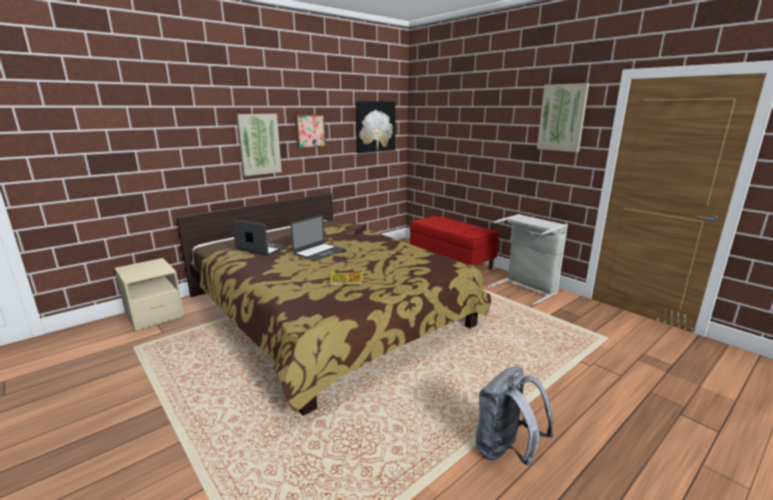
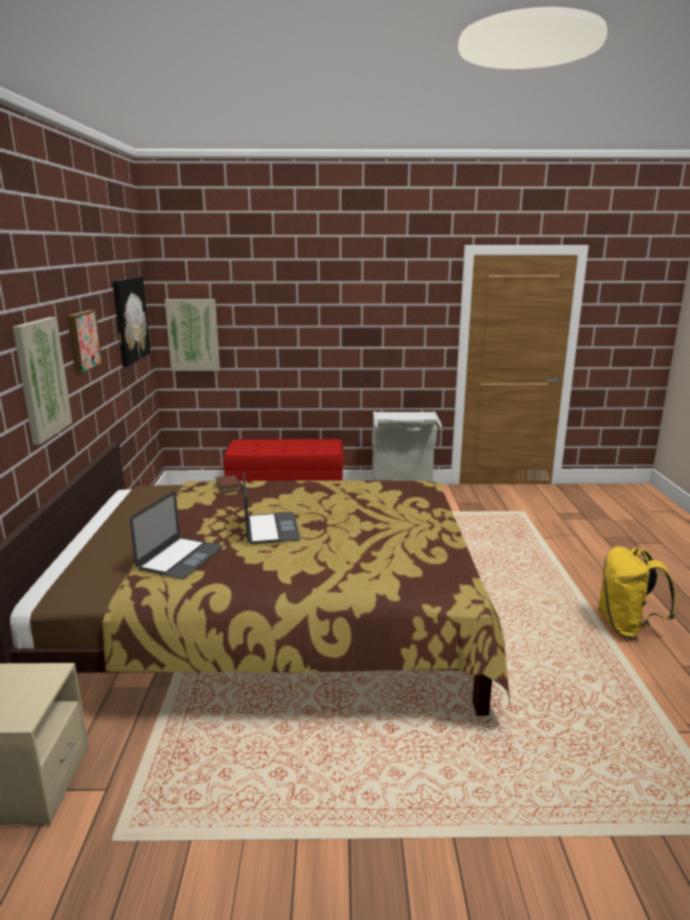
camera: 50 degrees left, 0 degrees up
laptop [232,219,288,255] -> laptop turned 135 degrees clockwise [130,491,223,579]
book [330,272,363,285] -> none
grey backpack [476,366,553,466] -> yellow backpack [598,546,676,639]
picture [537,83,589,152] -> picture moved to [165,299,220,371]

